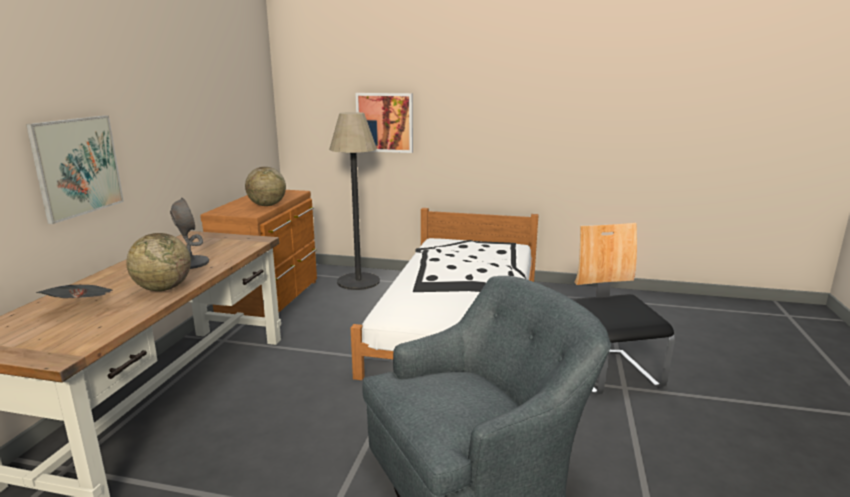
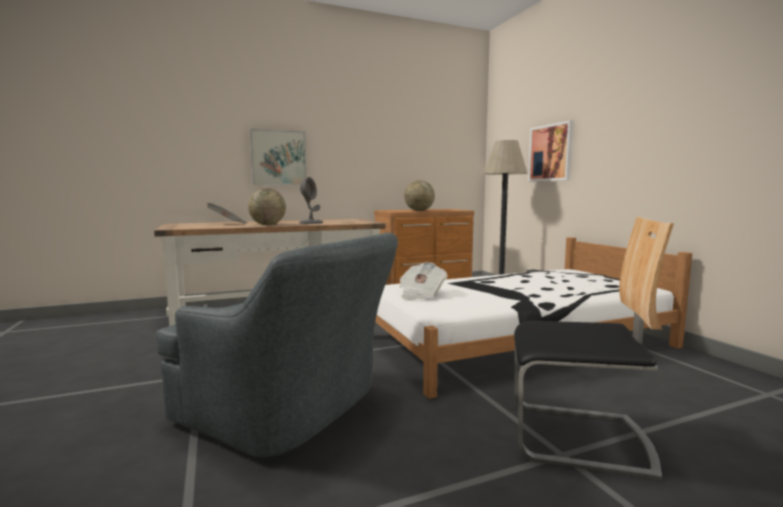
camera: 55 degrees right, 10 degrees down
chair [573,223,675,395] -> chair turned 60 degrees clockwise [514,217,674,480]
none -> newspaper [399,262,448,300]

